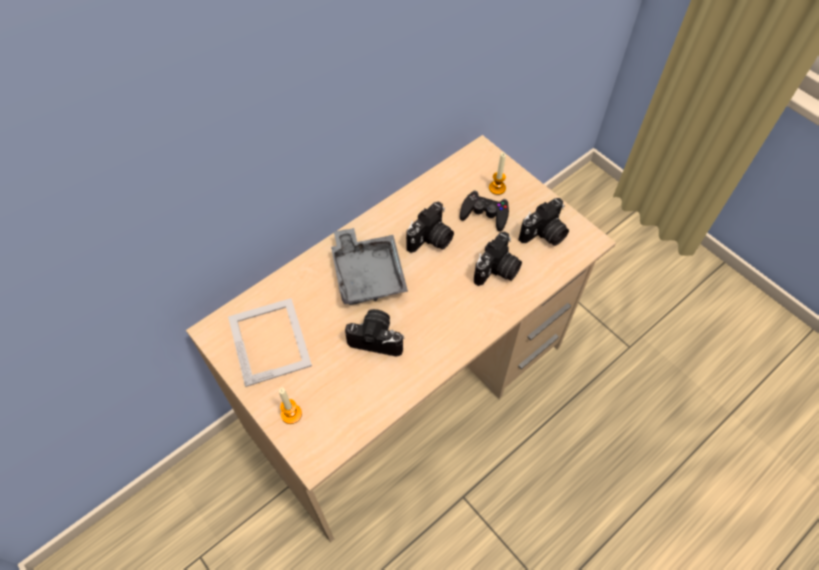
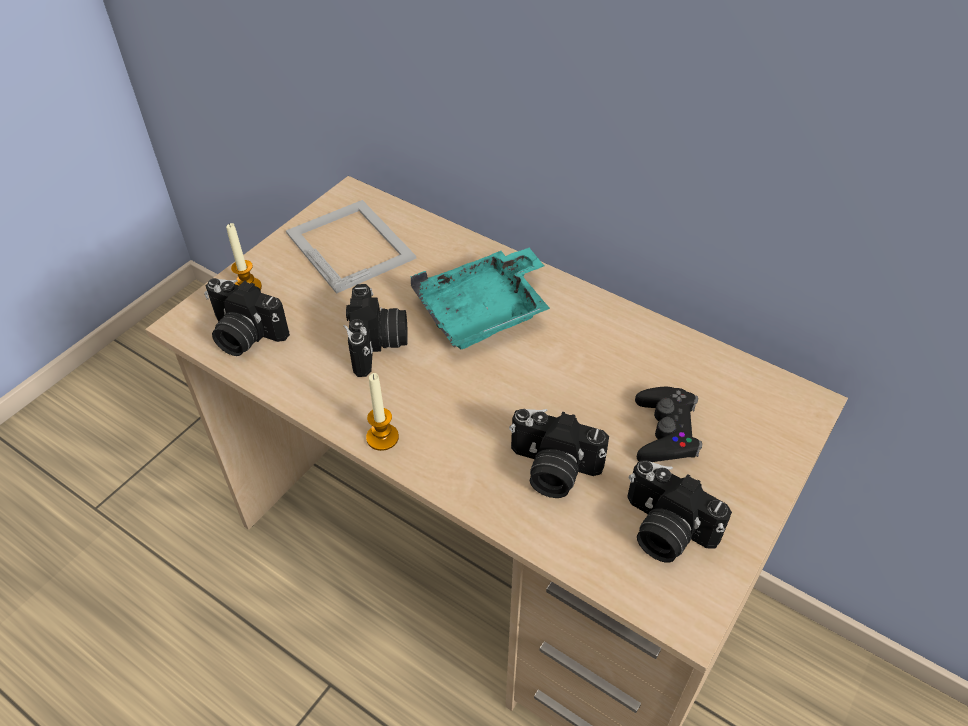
camera: 75 degrees right, 10 degrees down
picture frame [228,298,312,387] -> picture frame turned 90 degrees counterclockwise [286,200,416,294]
grey tray [331,228,408,305] -> turquoise tray [410,248,550,349]
camera [406,201,454,253] -> camera moved to [204,278,290,356]
candle [489,153,506,195] -> candle moved to [366,373,399,451]

